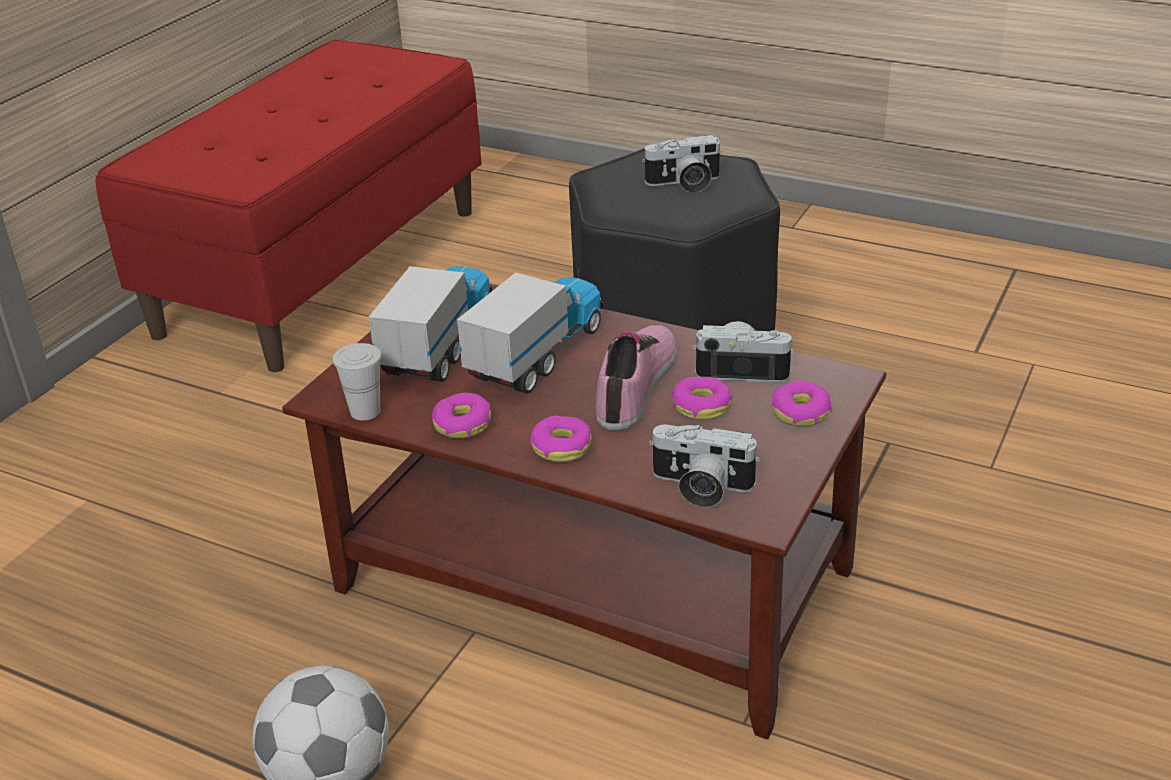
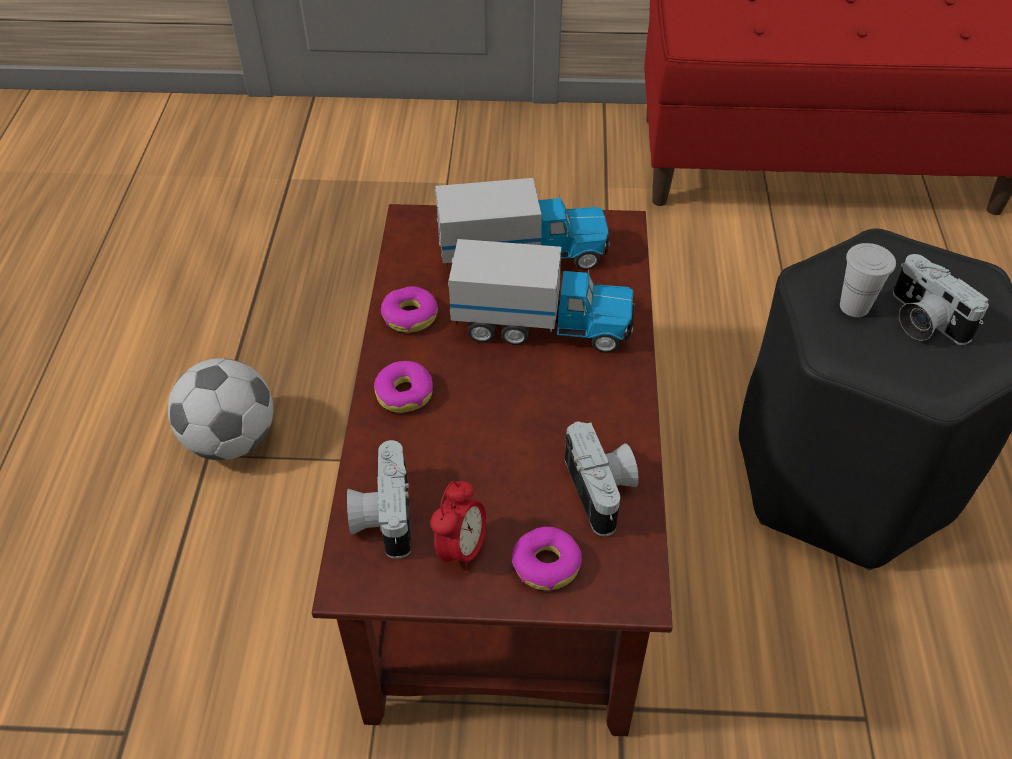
camera: 65 degrees right, 15 degrees up
white cup [333,343,382,420] -> white cup moved to [840,243,896,317]
shoe [596,325,677,431] -> none
donut [671,377,732,420] -> none
none -> alarm clock [431,481,487,573]

